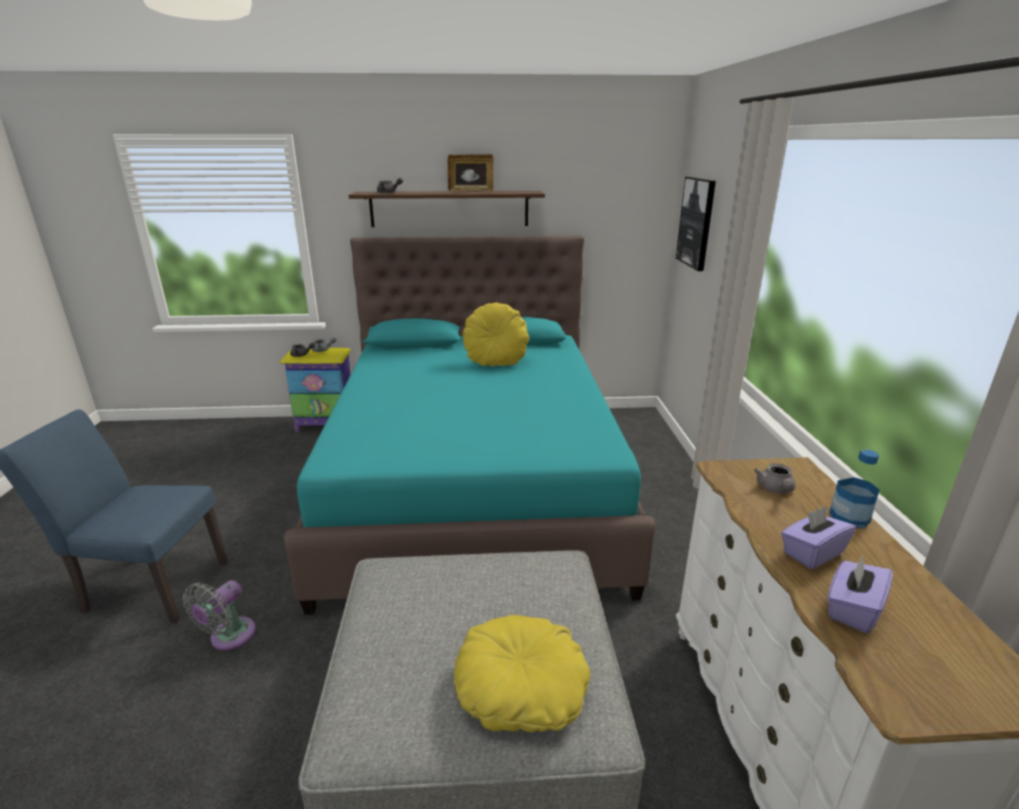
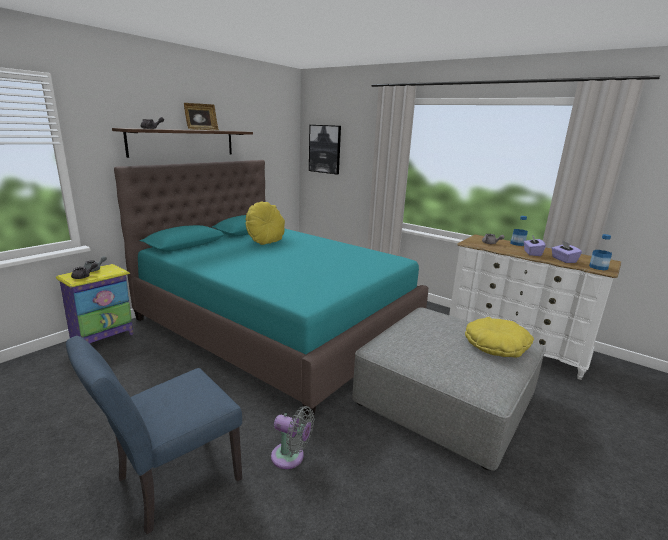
camera: 50 degrees left, 5 degrees down
grey fan [183,580,256,650] -> grey fan turned 45 degrees counterclockwise [271,406,314,469]
none -> bottle [589,234,612,270]

